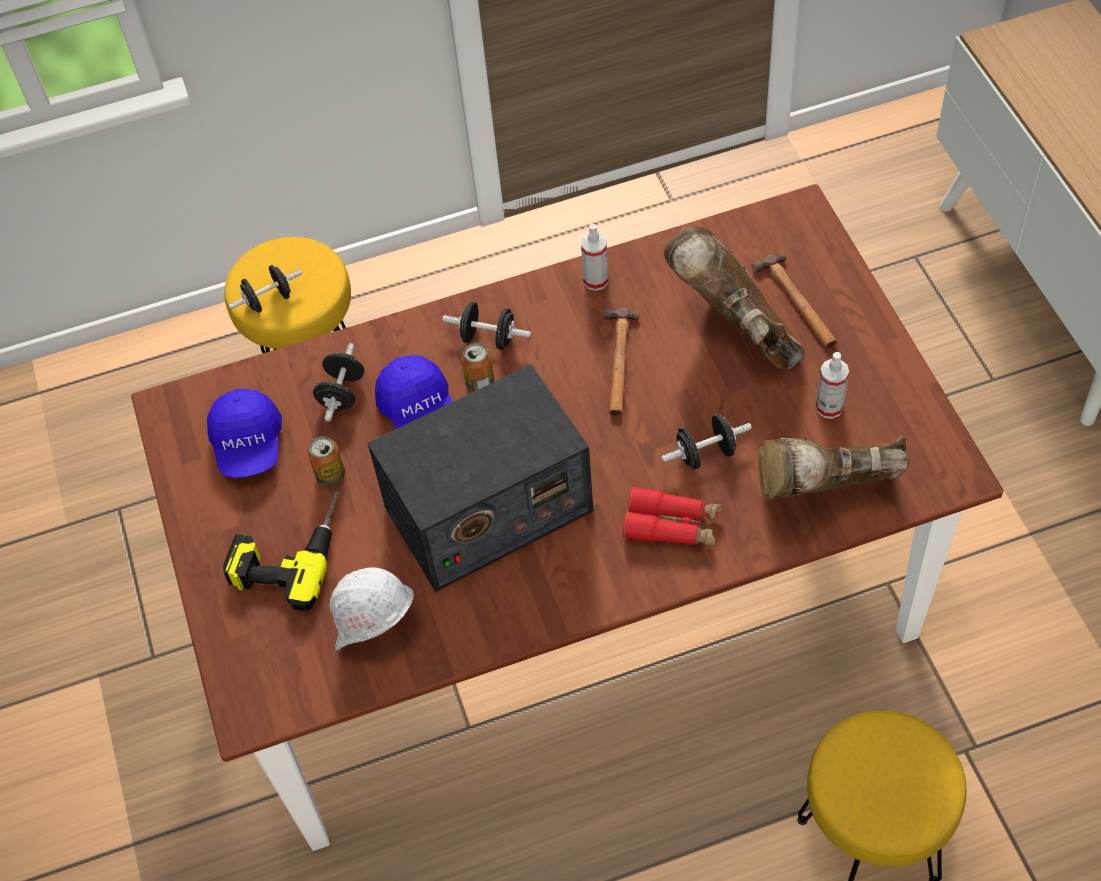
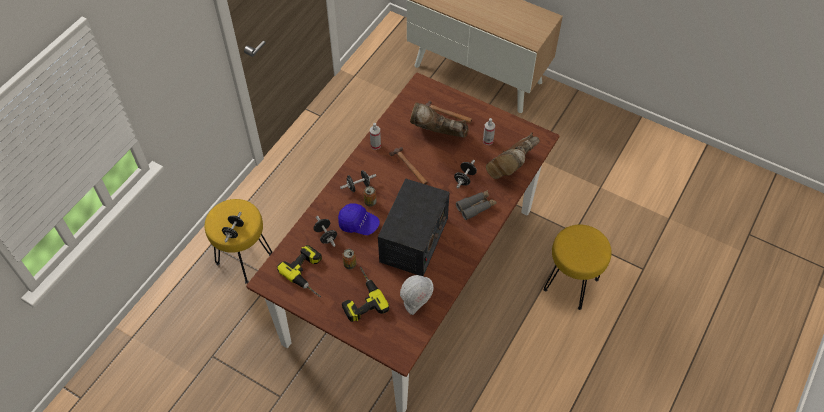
camera: 45 degrees left, 0 degrees up
blue cap [207,389,282,478] -> power drill [277,245,322,297]
red binoculars [623,486,722,546] -> grey binoculars [456,190,497,220]

